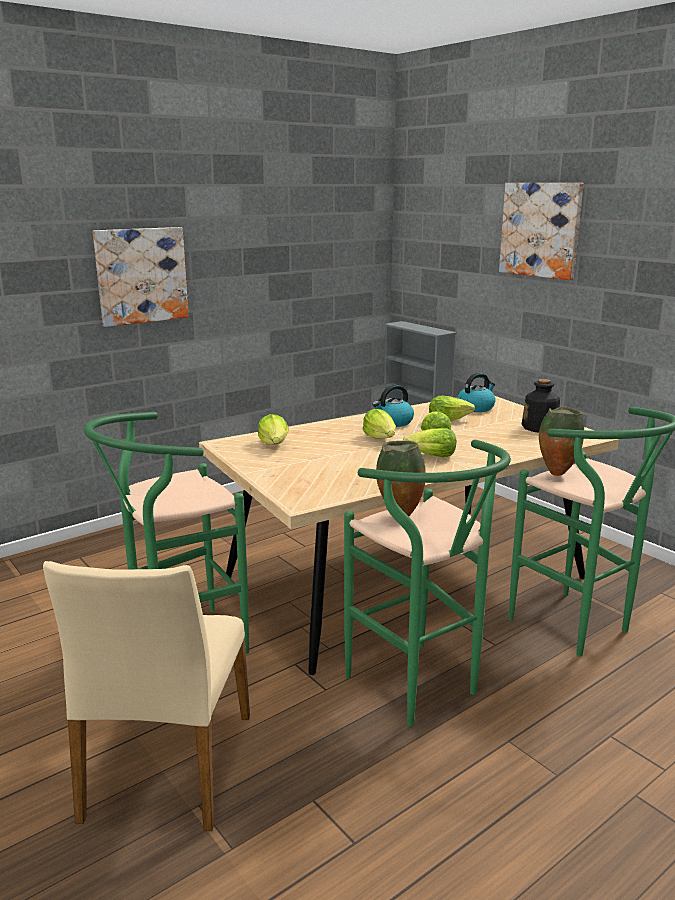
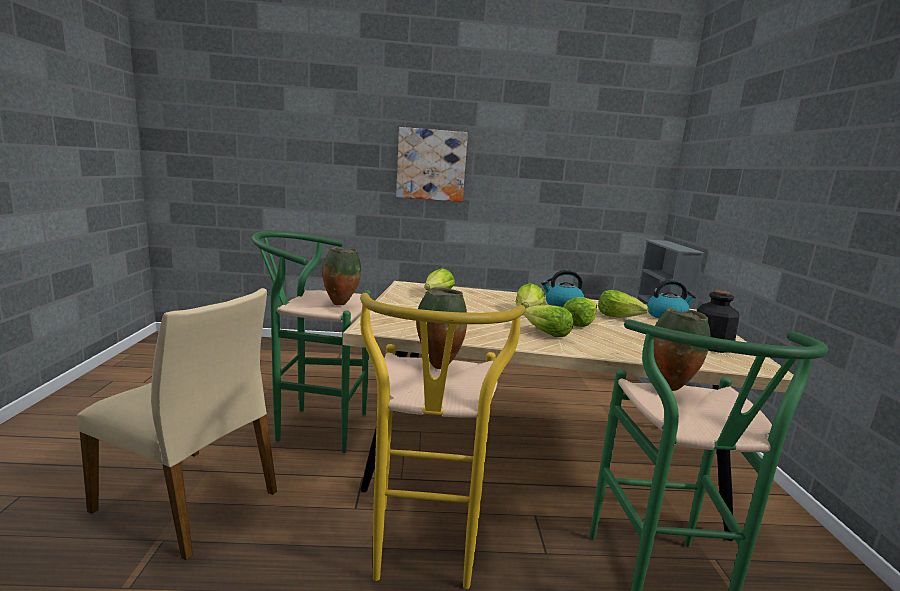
camera: 35 degrees right, 5 degrees down
beige chair [43,561,250,831] -> beige chair turned 105 degrees counterclockwise [77,288,277,560]
green stool [344,440,511,726] -> yellow stool [360,293,526,589]
picture [499,183,583,280] -> none
none -> vase [323,246,361,305]

